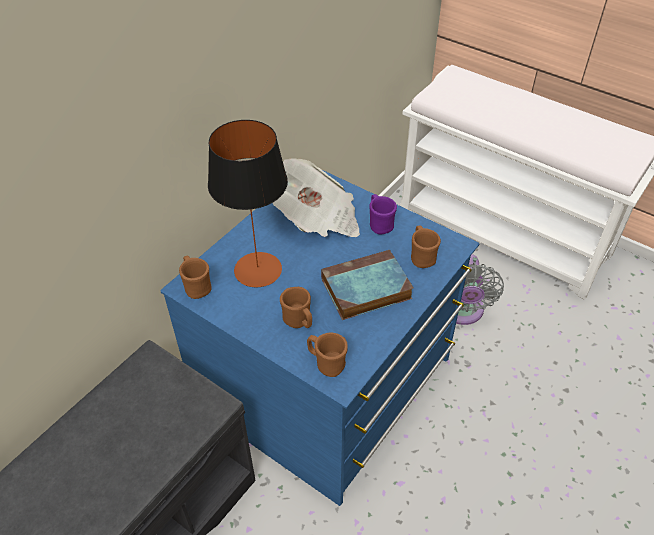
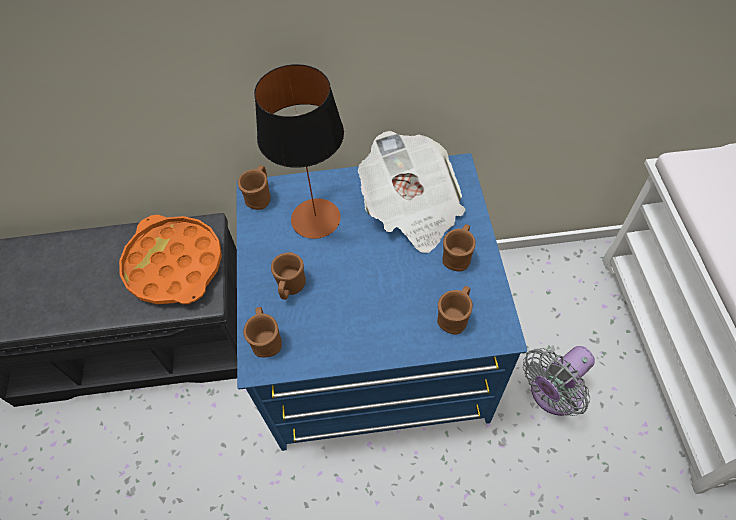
camera: 50 degrees right, 10 degrees up
book [321,250,413,320] -> none
purple mug [370,194,397,234] -> brown mug [442,224,476,271]
none -> orange tray [119,215,222,304]

